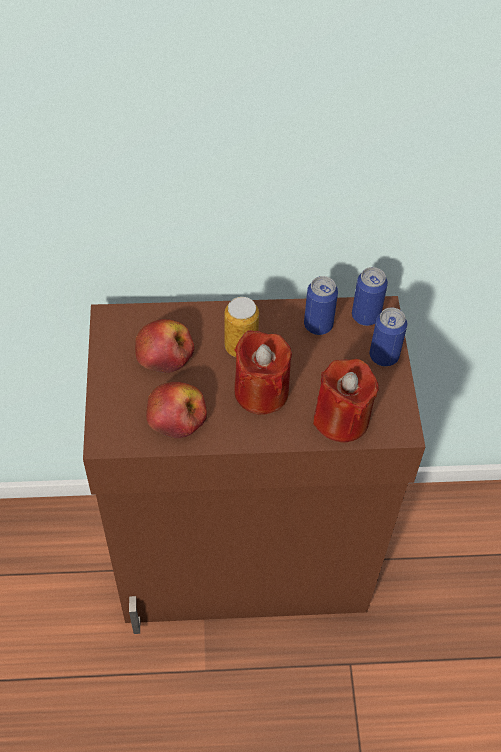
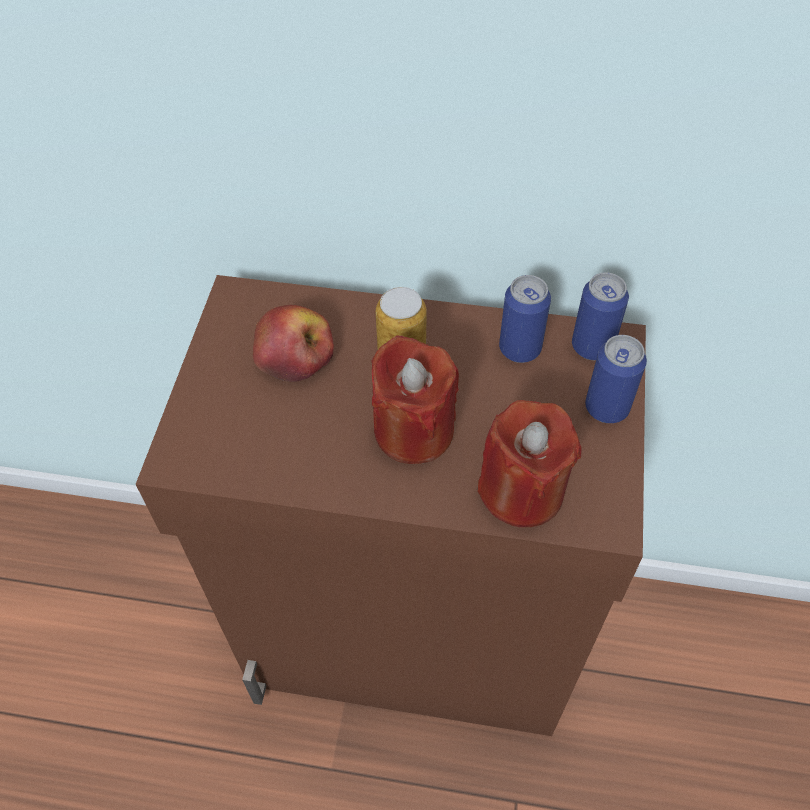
camera: 15 degrees right, 0 degrees up
apple [146,382,207,438] -> none

